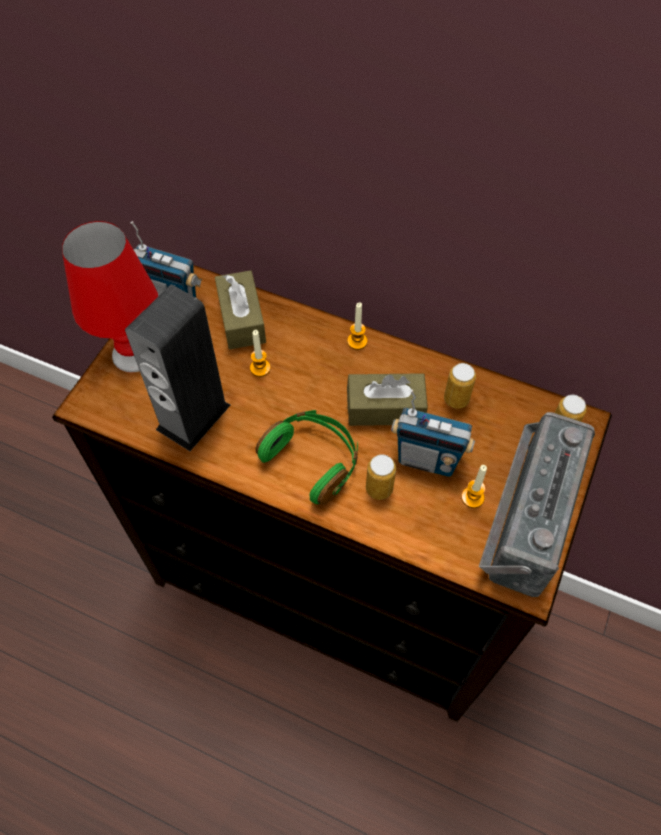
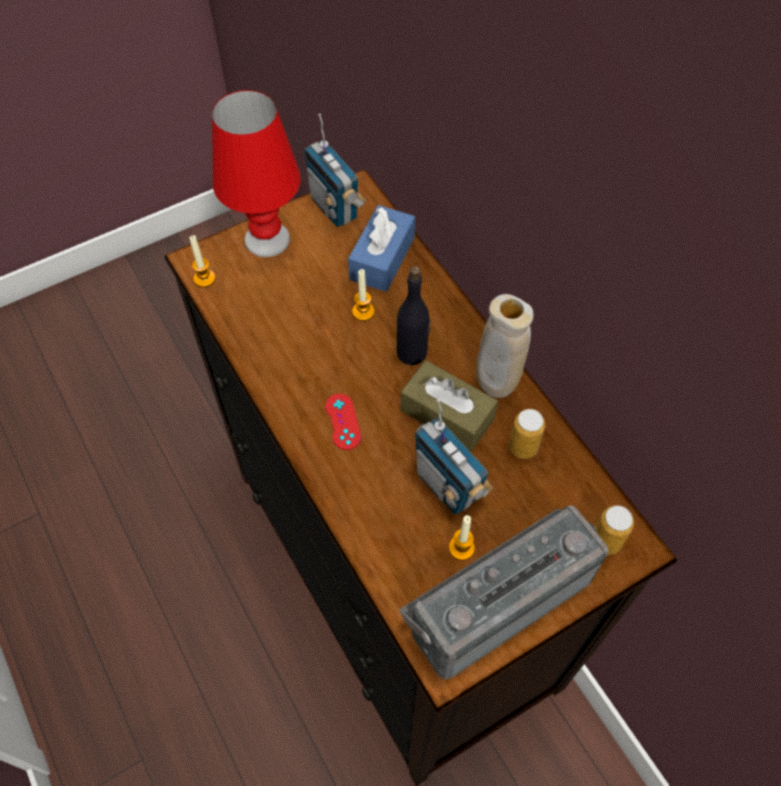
camera: 35 degrees right, 0 degrees up
speaker [125,285,231,451] -> none
brown tissue box [215,270,266,350] -> blue tissue box [348,205,415,292]
green headphones [256,410,358,505] -> red game controller [325,394,361,450]
candle [347,302,367,350] -> candle moved to [190,235,216,287]
can [366,454,396,500] -> none
none -> black bottle [397,266,431,365]
none -> beige vase [476,294,533,398]

